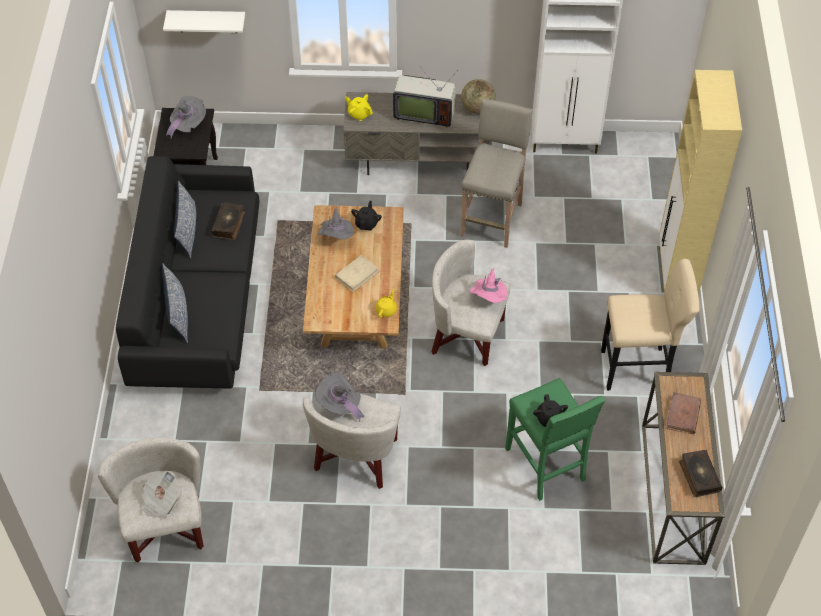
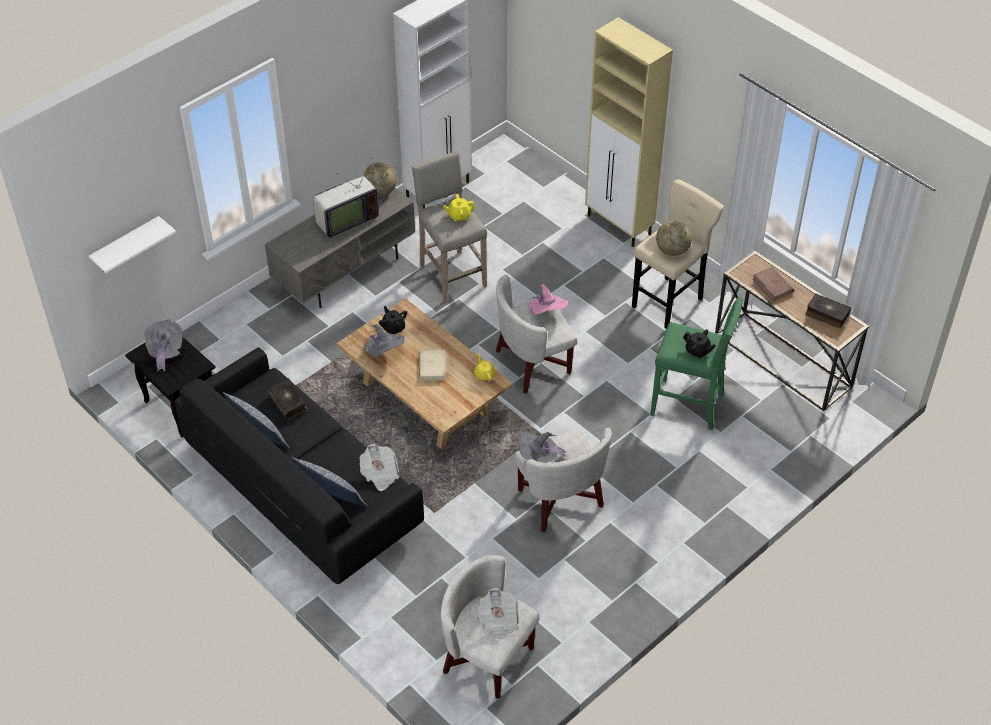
camera: 45 degrees left, 5 degrees down
yellow teapot [345,94,373,121] -> yellow teapot moved to [443,194,475,221]
none -> newspaper [359,444,399,491]
none -> globe [656,220,692,256]

